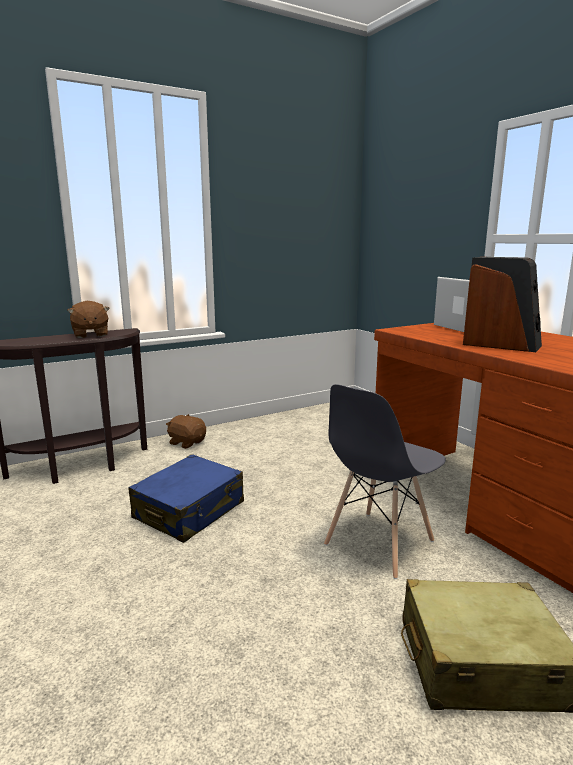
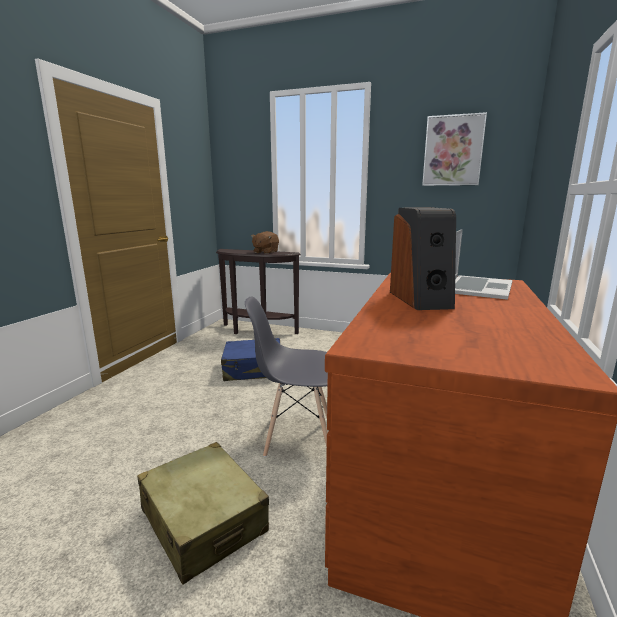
camera: 50 degrees right, 0 degrees up
brown plush toy [166,414,206,449] -> none
none -> picture [422,112,487,186]

